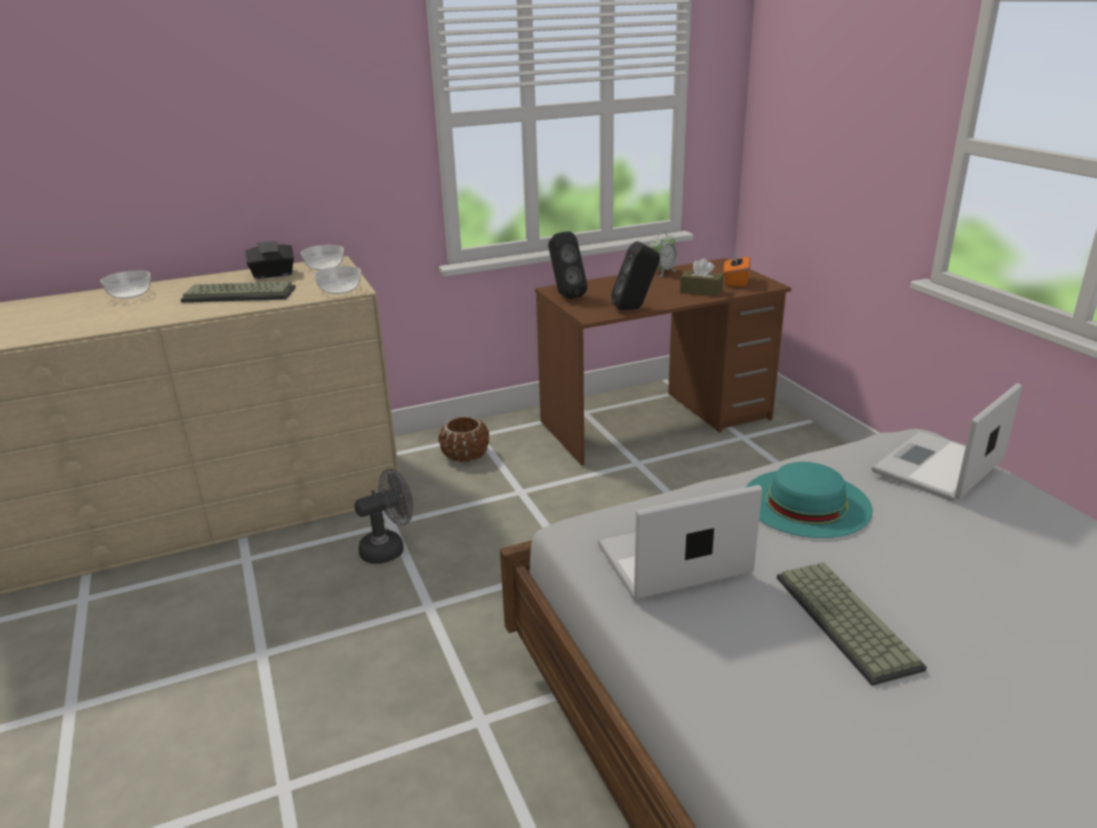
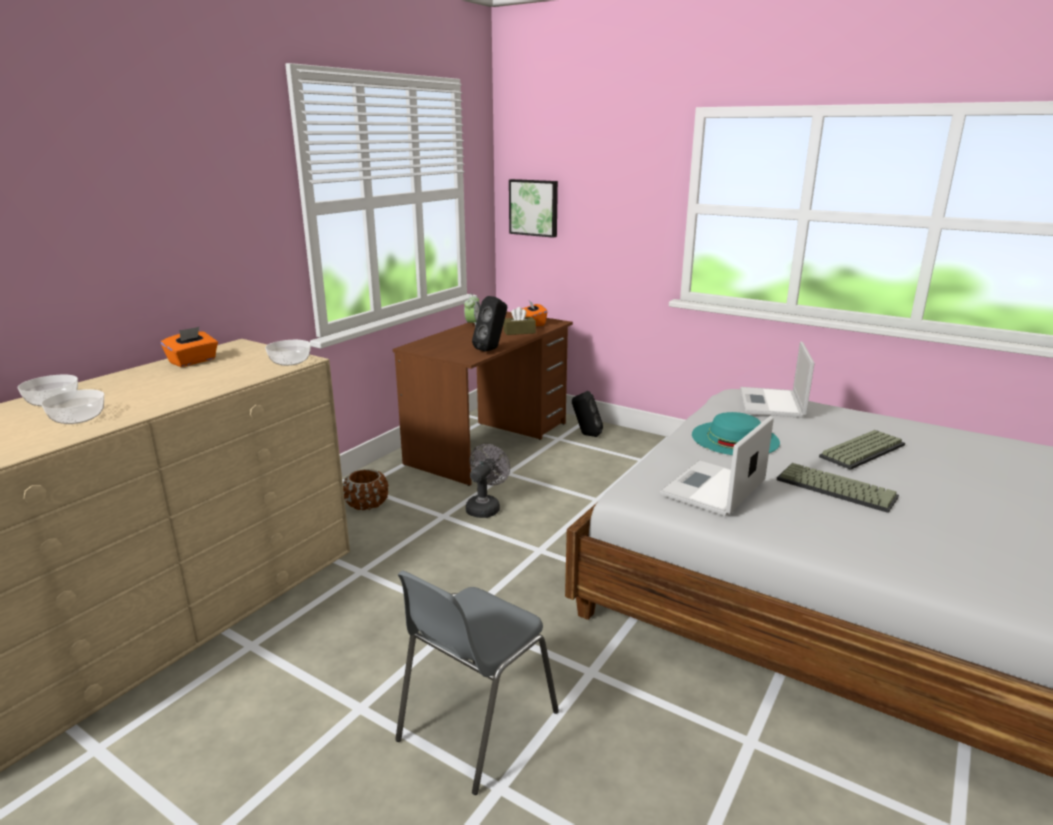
camera: 35 degrees left, 5 degrees down
keyboard [180,281,296,303] -> keyboard moved to [819,430,905,470]
black tissue box [245,241,294,279] -> orange tissue box [161,327,218,367]
bowl [301,245,344,270] -> bowl moved to [41,389,104,424]
grey fan [354,469,413,564] -> grey fan moved to [466,444,510,518]
black speaker [548,231,587,299] -> black speaker moved to [572,391,603,437]
none -> grey chair [395,571,559,795]
none -> picture [509,179,558,238]

